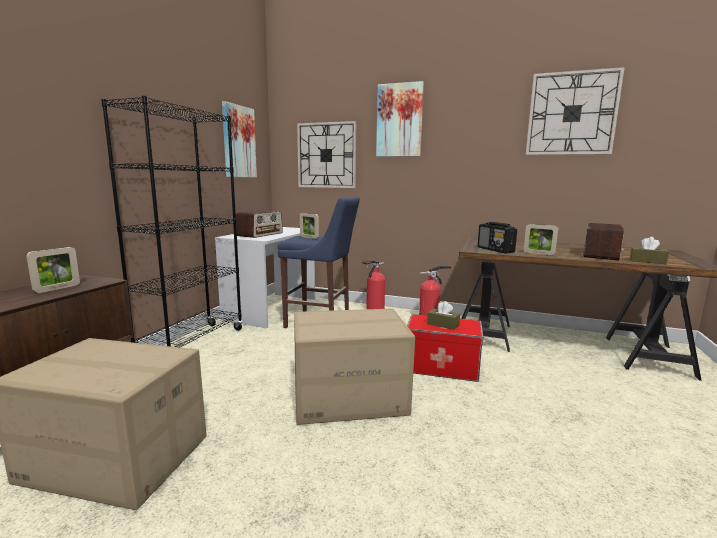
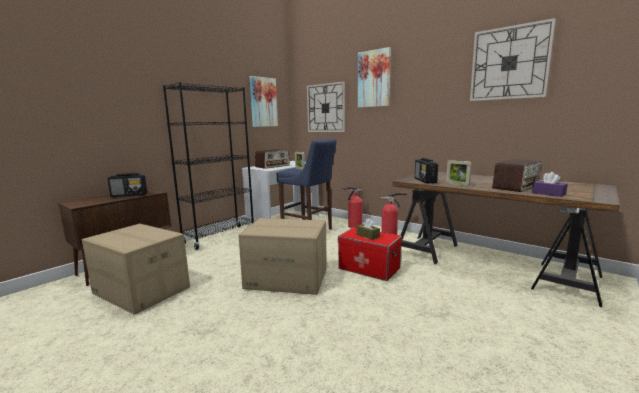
camera: 20 degrees right, 0 degrees up
picture frame [26,247,80,293] -> radio [108,173,147,197]
brown tissue box [630,237,669,264] -> purple tissue box [532,172,568,197]

